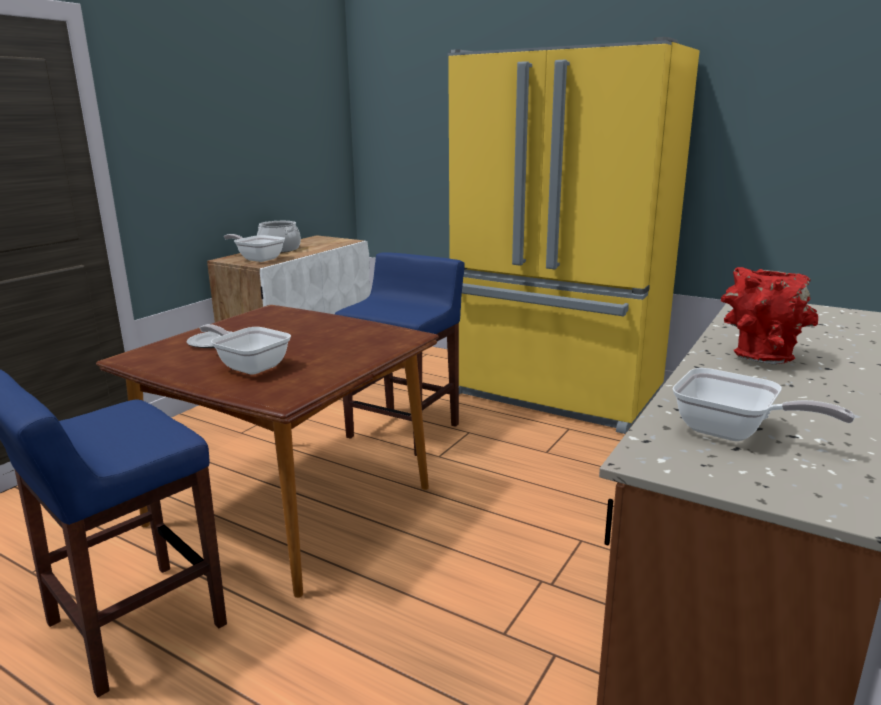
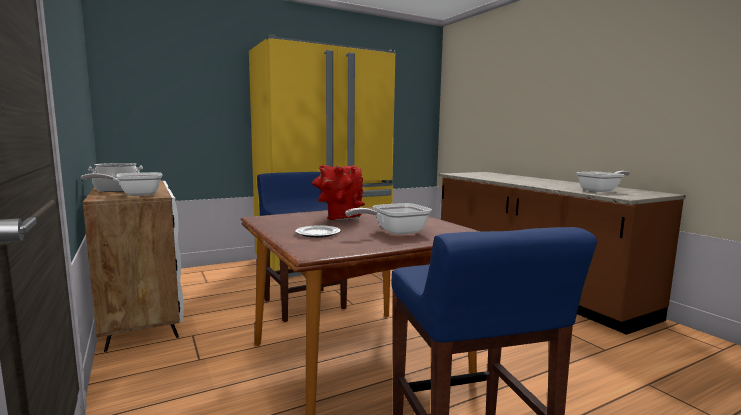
camera: 60 degrees left, 10 degrees down
red vase [721,267,818,364] -> red vase moved to [312,165,365,220]

